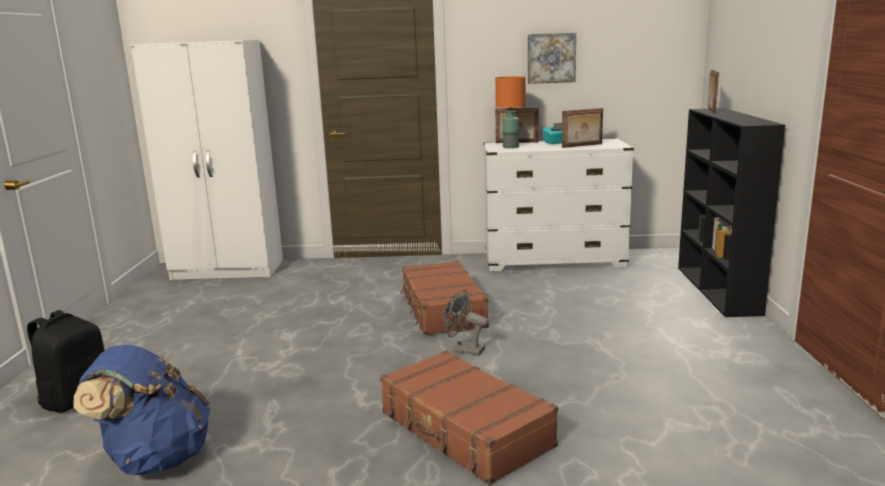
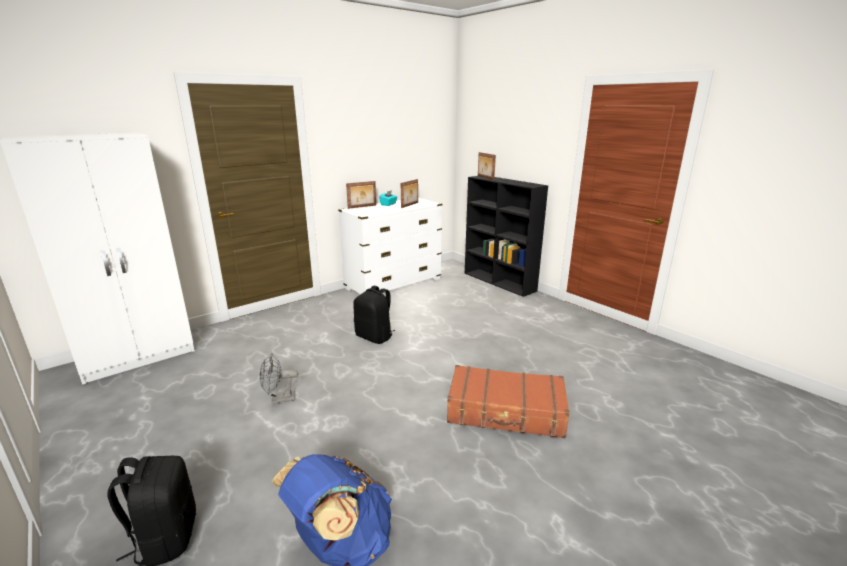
camera: 40 degrees left, 5 degrees up
brown suitcase [400,261,489,335] -> black backpack [353,286,395,344]
grey fan [443,290,488,355] -> grey fan moved to [260,353,298,404]
orange table lamp [495,76,526,148] -> none
picture [528,33,576,84] -> none

